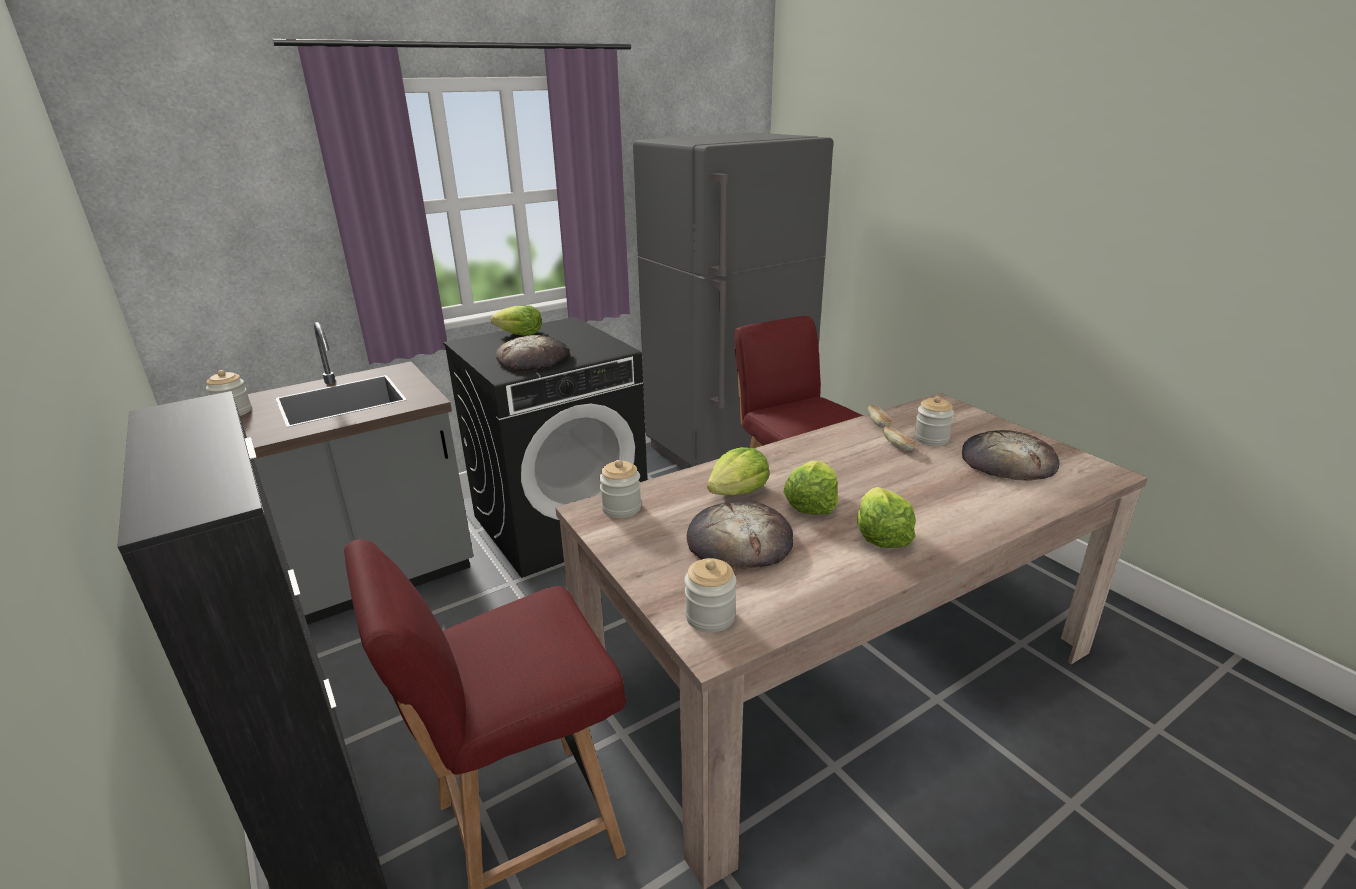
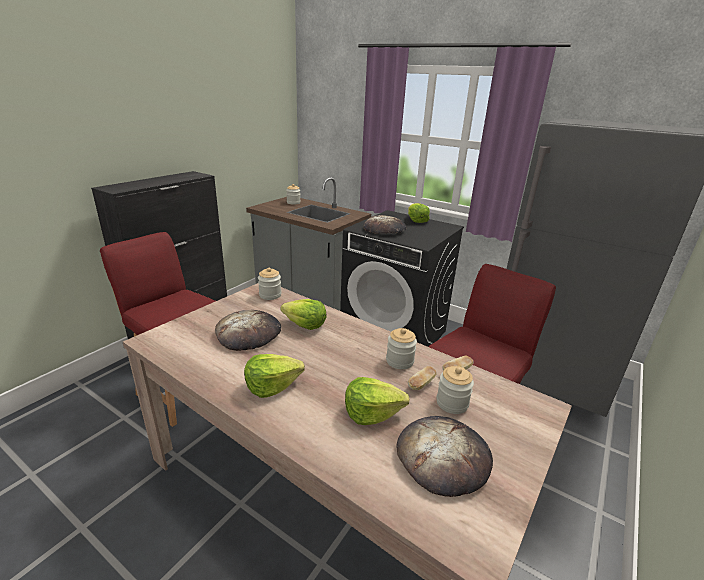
camera: 65 degrees right, 0 degrees up
jar [684,558,736,632] -> jar moved to [386,328,417,369]
lettuce [783,461,839,515] -> lettuce moved to [345,377,410,425]

